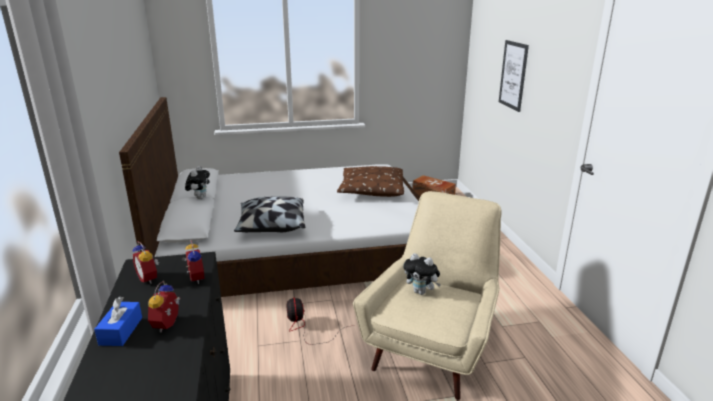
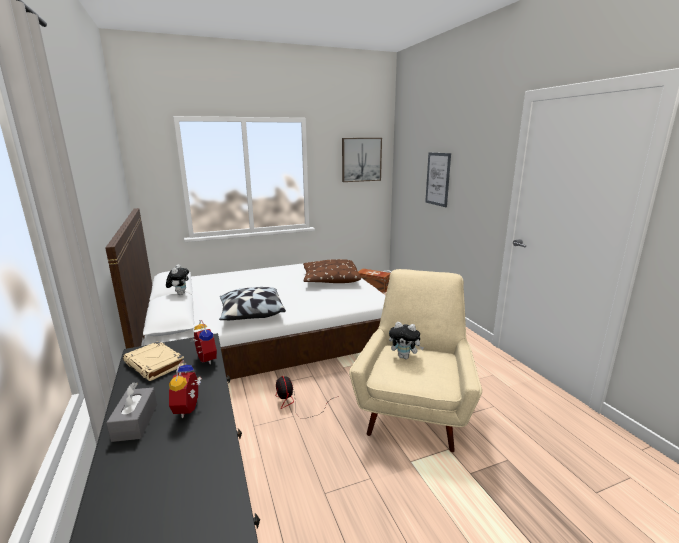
camera: 10 degrees left, 5 degrees down
blue tissue box [94,296,142,346] -> grey tissue box [106,382,157,442]
alarm clock [132,242,159,284] -> beige book [123,341,184,381]
none -> picture [342,138,382,182]

